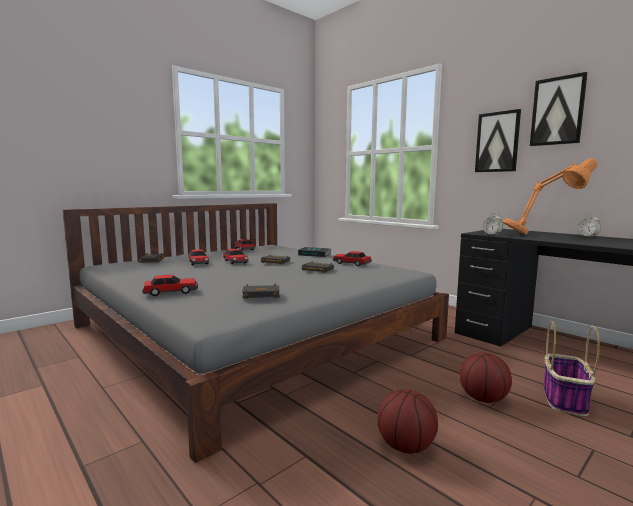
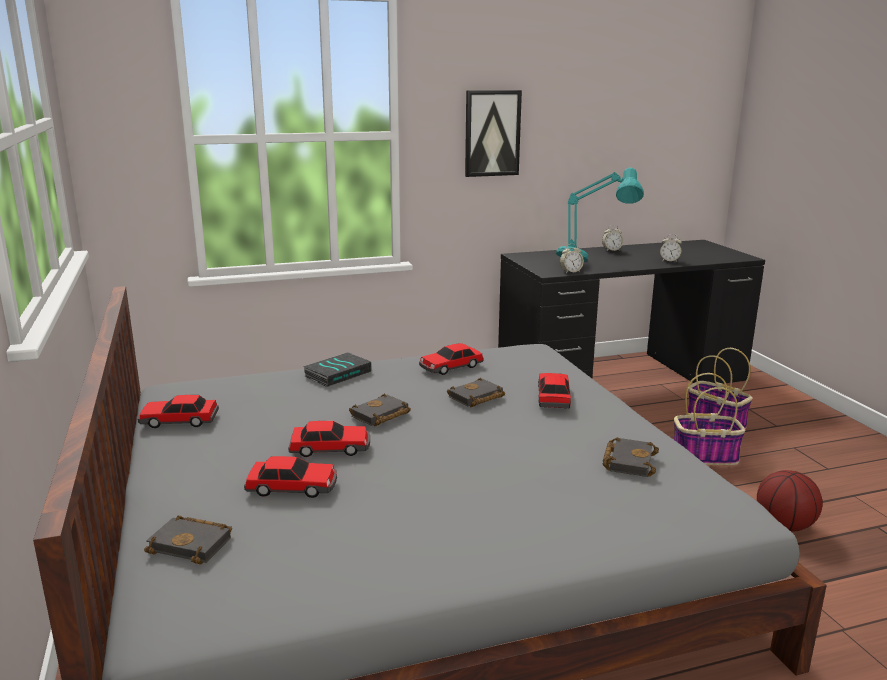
camera: 65 degrees left, 10 degrees up
toy car [142,275,198,296] -> toy car moved to [538,373,571,408]
basketball [460,352,512,403] -> basket [674,373,745,465]
orange table lamp [503,158,597,235] -> turquoise table lamp [556,167,644,262]
picture [530,72,588,146] -> none
none -> alarm clock [660,234,682,262]

